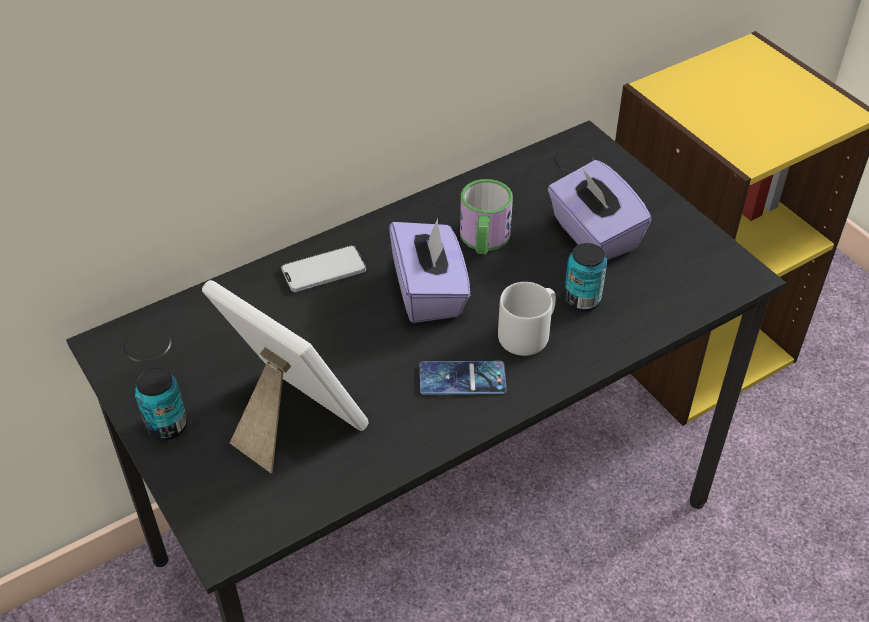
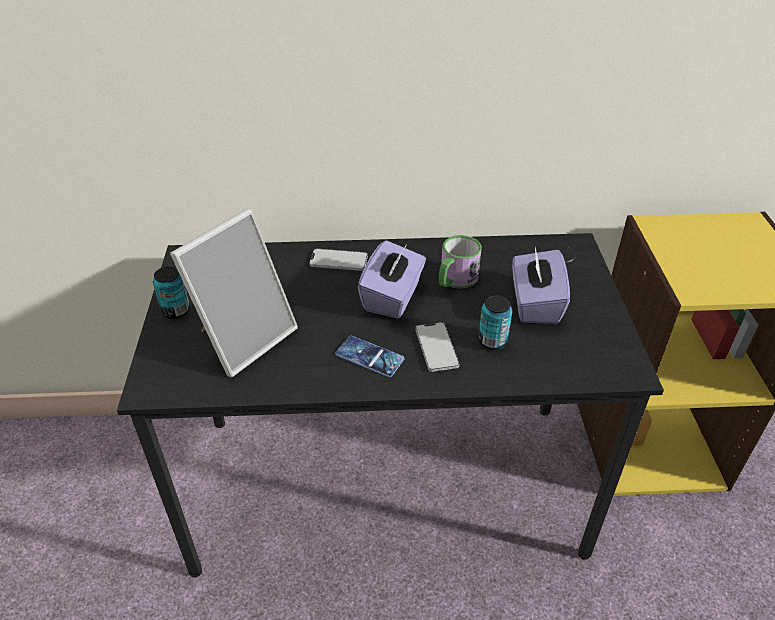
camera: 30 degrees right, 5 degrees down
picture frame [202,280,369,473] -> picture frame turned 60 degrees clockwise [170,209,298,377]
grey mug [498,282,556,356] -> phone [415,322,459,372]

